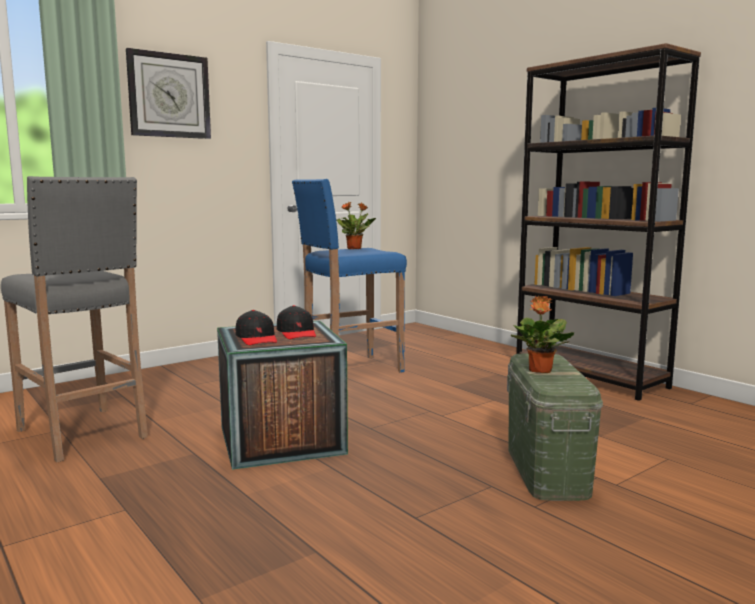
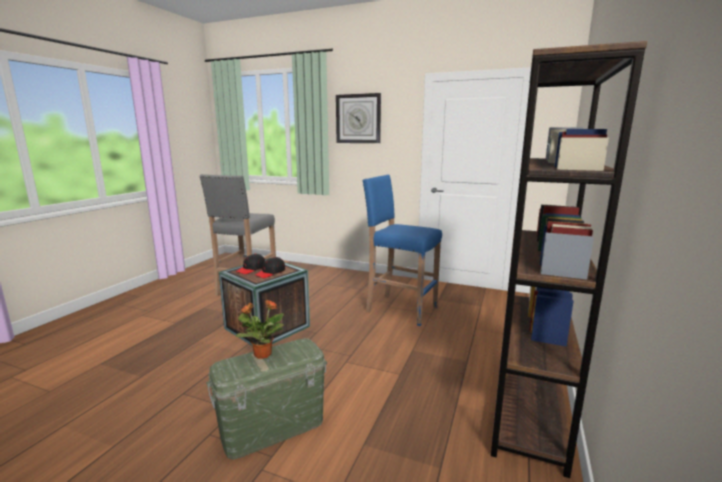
camera: 60 degrees right, 5 degrees up
potted plant [336,202,376,249] -> none

